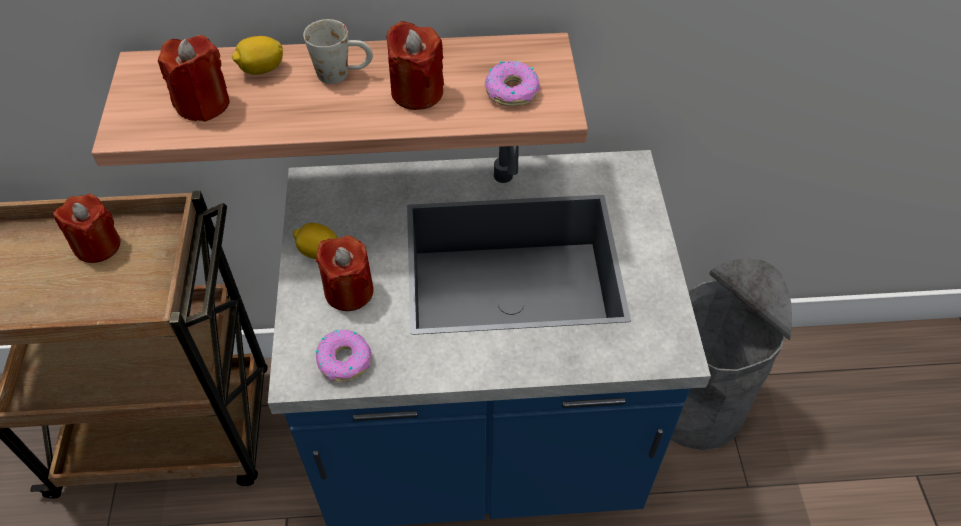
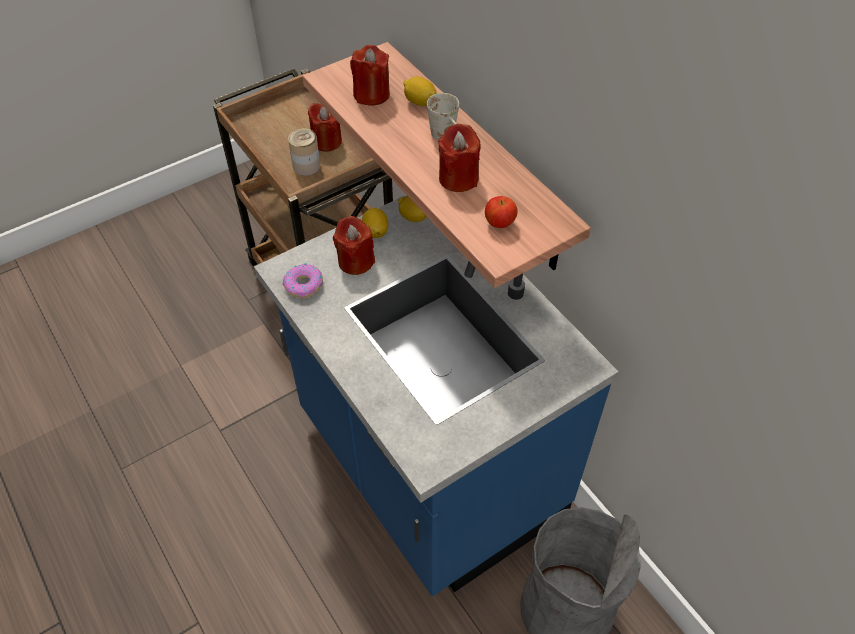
camera: 60 degrees right, 0 degrees up
donut [485,61,540,106] -> apple [485,196,518,228]
none -> can [288,128,320,176]
none -> lemon [398,196,427,222]

